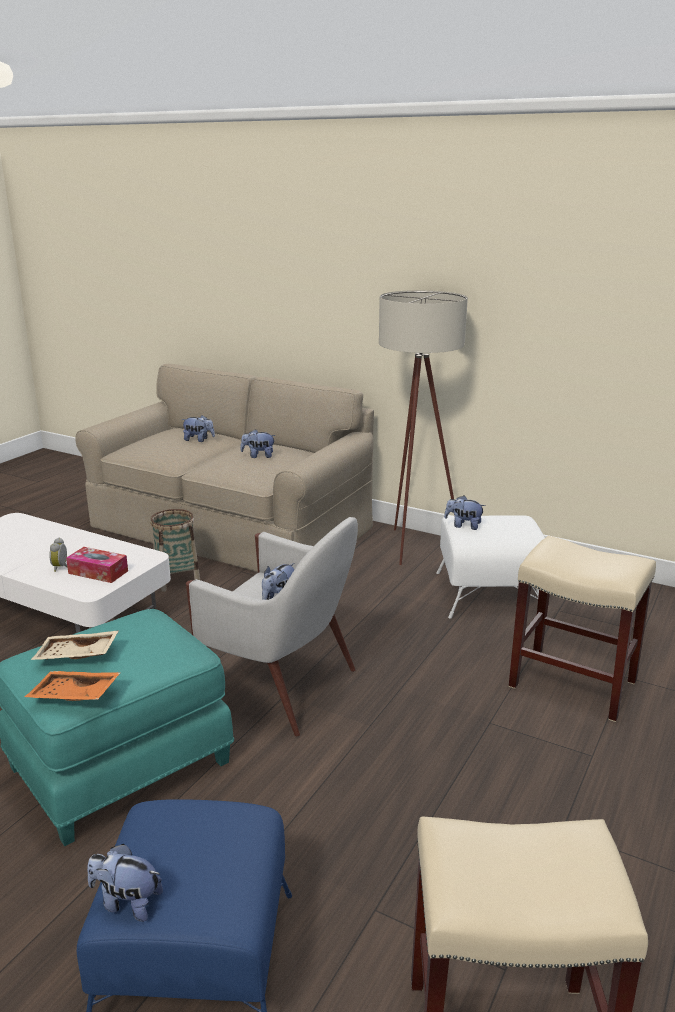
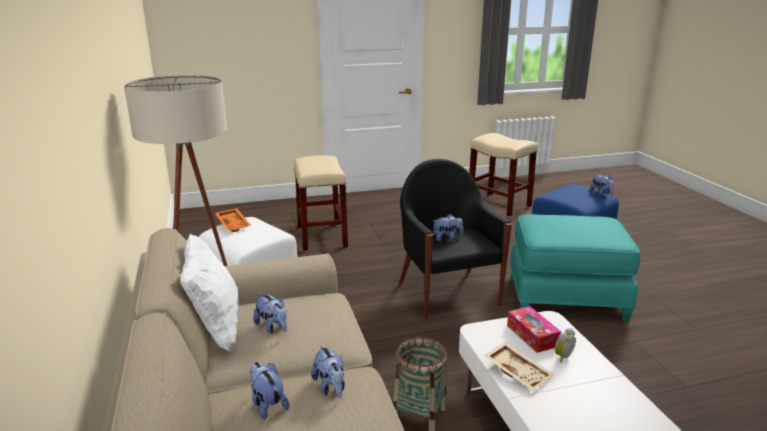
camera: 135 degrees left, 0 degrees up
orange tray [25,671,121,701] -> orange tray moved to [215,208,251,232]
beige tray [31,630,119,660] -> beige tray moved to [484,342,554,391]
white armchair [186,517,358,737] -> black armchair [399,159,512,319]
plush toy [444,495,485,530] -> plush toy moved to [311,345,345,398]
none -> white pillow [180,234,239,352]

